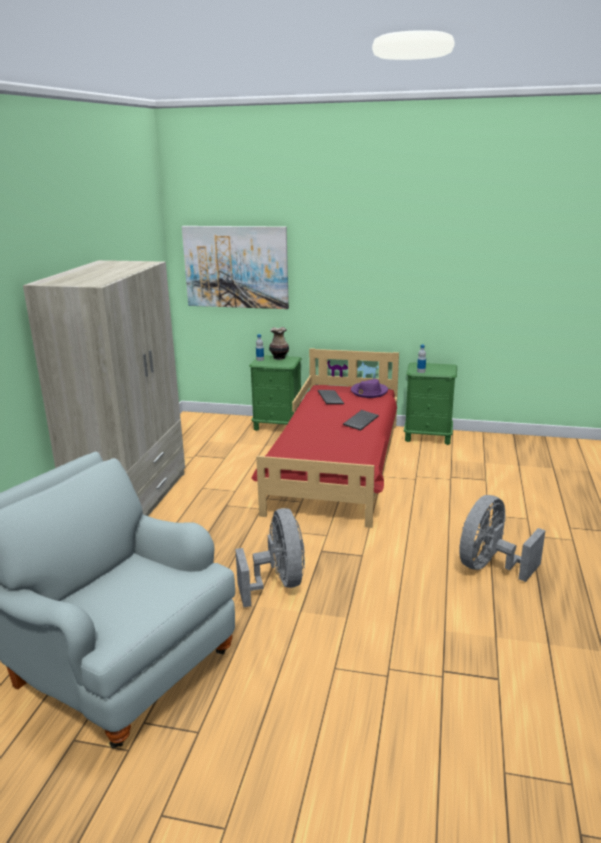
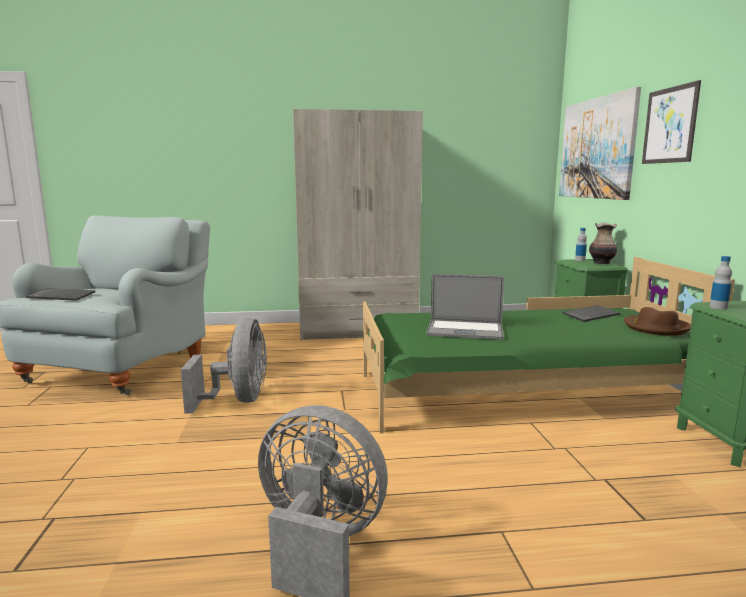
camera: 70 degrees right, 10 degrees down
grey fan [235,508,305,607] -> grey fan turned 60 degrees counterclockwise [181,318,267,414]
red bed [251,348,399,528] -> green bed [363,257,735,433]
keyboard [343,410,379,431] -> keyboard moved to [26,288,95,301]
purple hat [351,379,388,398] -> brown hat [624,307,691,336]
none -> laptop [426,274,504,340]
none -> picture [642,80,701,164]

